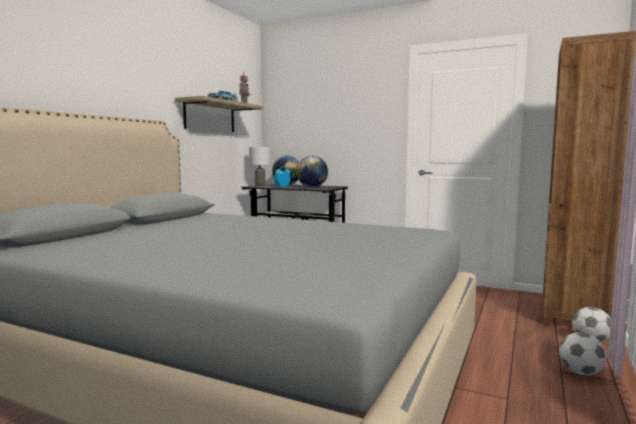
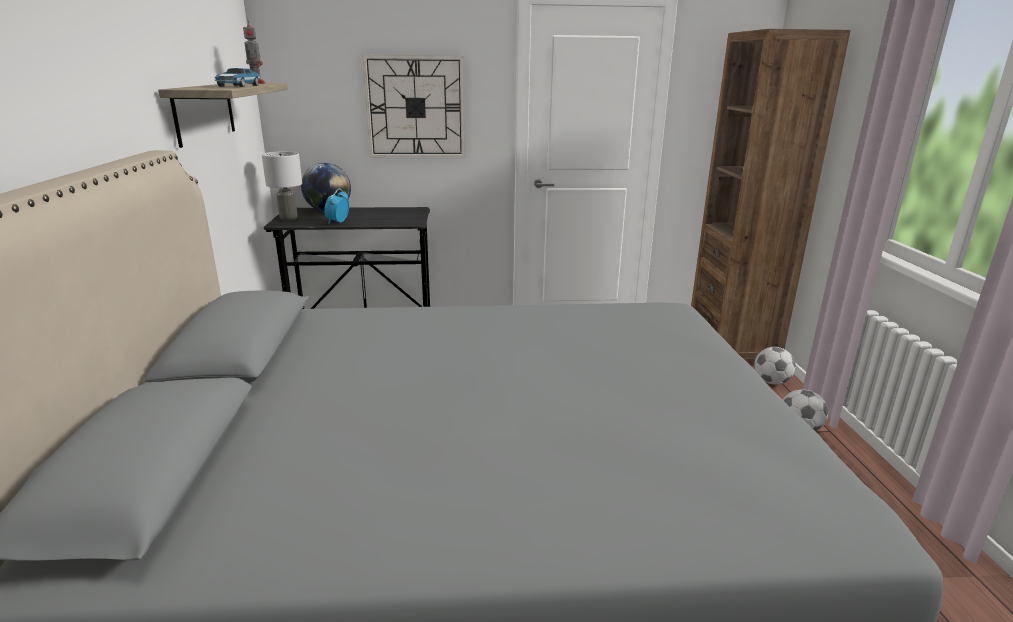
camera: 30 degrees left, 15 degrees up
globe [296,156,328,188] -> none
none -> wall clock [362,55,465,158]

